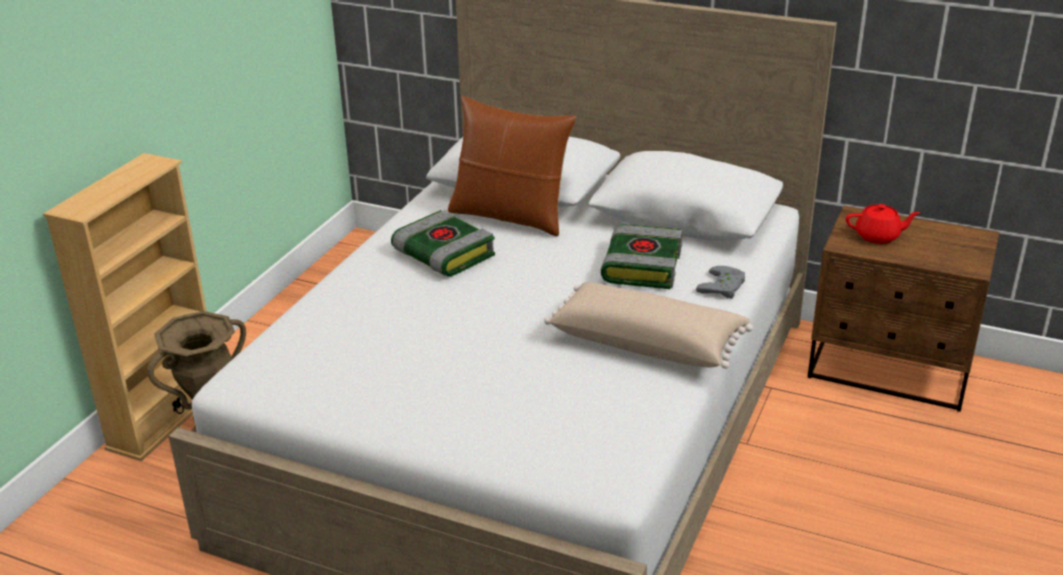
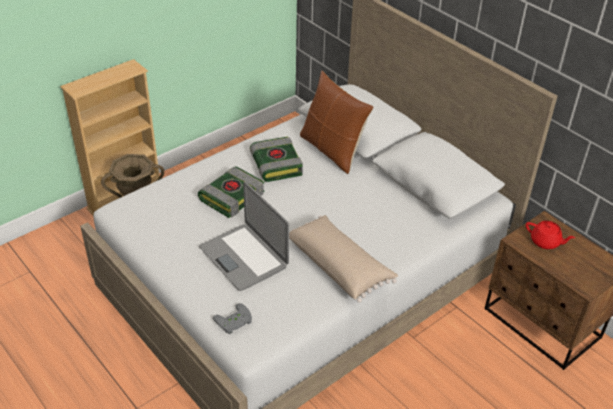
camera: 25 degrees right, 10 degrees up
book [600,224,682,289] -> book moved to [198,167,264,218]
grey game controller [696,266,745,299] -> grey game controller moved to [213,303,252,334]
none -> laptop [199,182,289,291]

